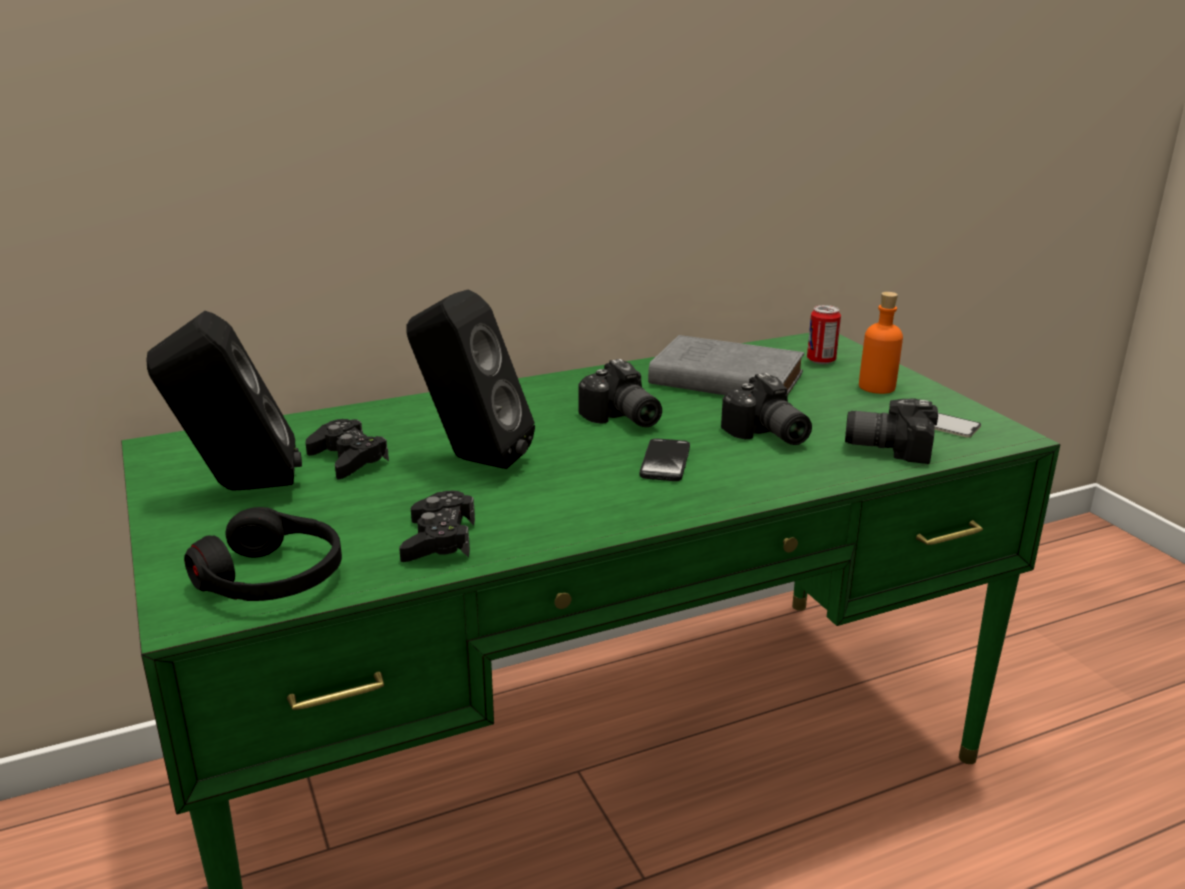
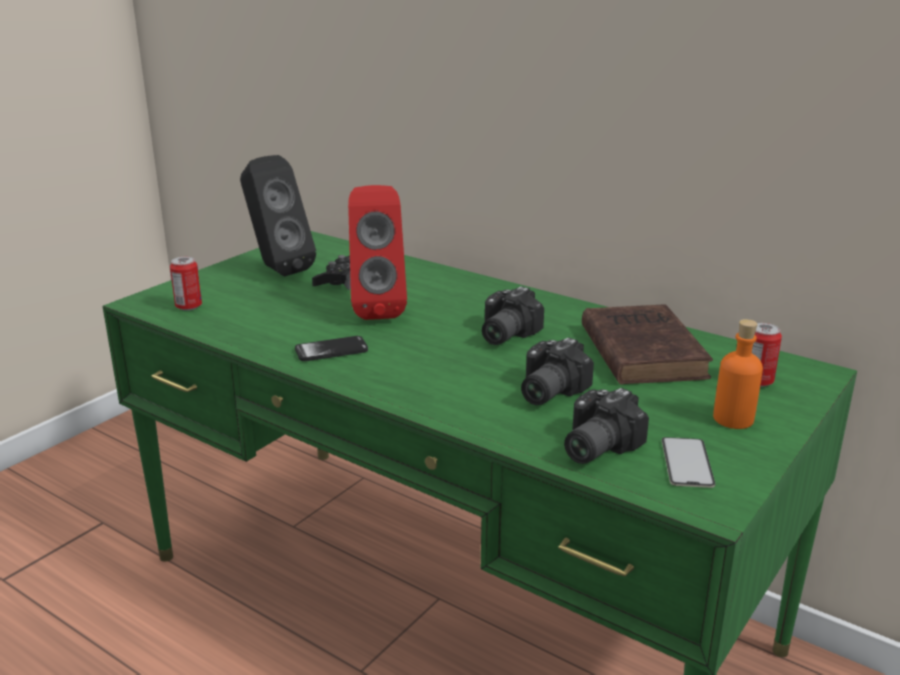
camera: 60 degrees right, 0 degrees up
black headphones [184,507,342,601] -> can [170,256,202,311]
black game controller [399,491,475,562] -> none
black speaker [407,290,535,469] -> red speaker [348,185,407,320]
phone [640,438,690,481] -> phone moved to [295,336,368,361]
grey book [648,335,804,395] -> brown book [582,304,713,385]
camera [845,398,938,464] -> camera turned 120 degrees counterclockwise [564,388,649,464]

